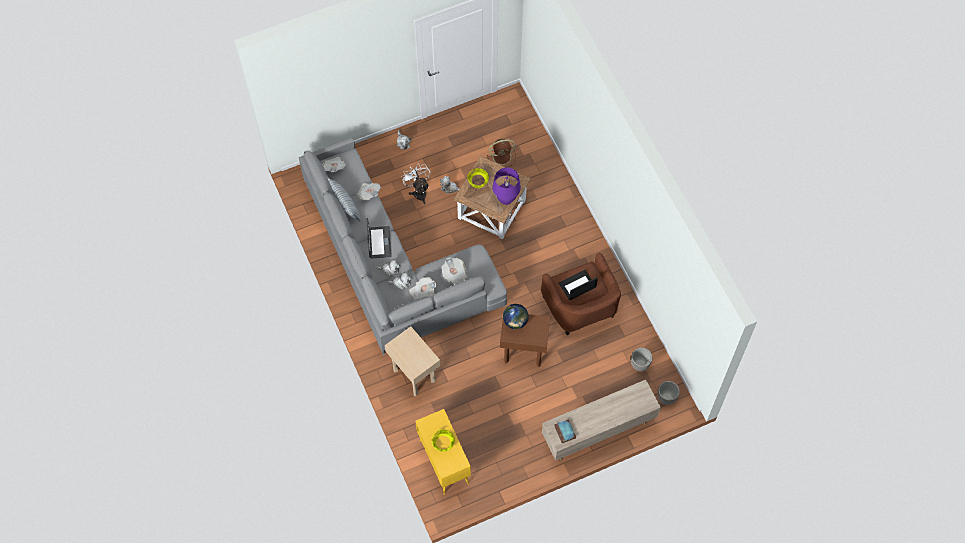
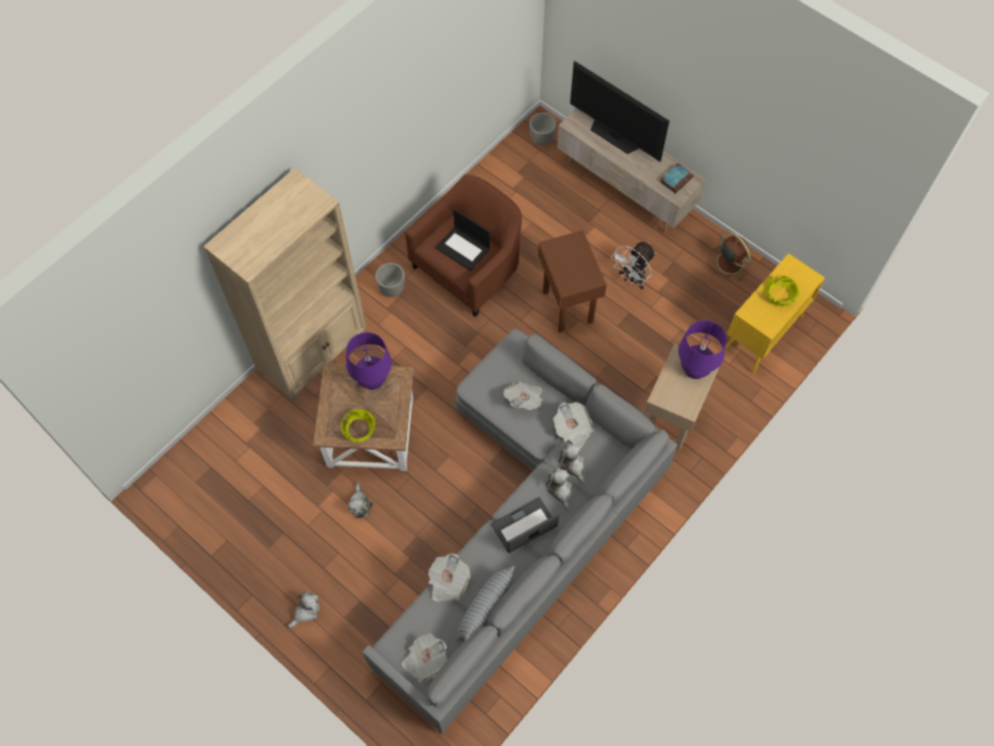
camera: 115 degrees left, 0 degrees up
white fan [403,163,430,204] -> white fan moved to [611,242,656,290]
brown fan [487,139,516,168] -> brown fan moved to [708,231,751,281]
globe [503,304,529,329] -> none
planter [631,348,653,371] -> planter moved to [375,263,405,297]
none -> beige bookcase [203,168,366,402]
none -> television [570,61,669,162]
none -> purple table lamp [678,320,727,379]

